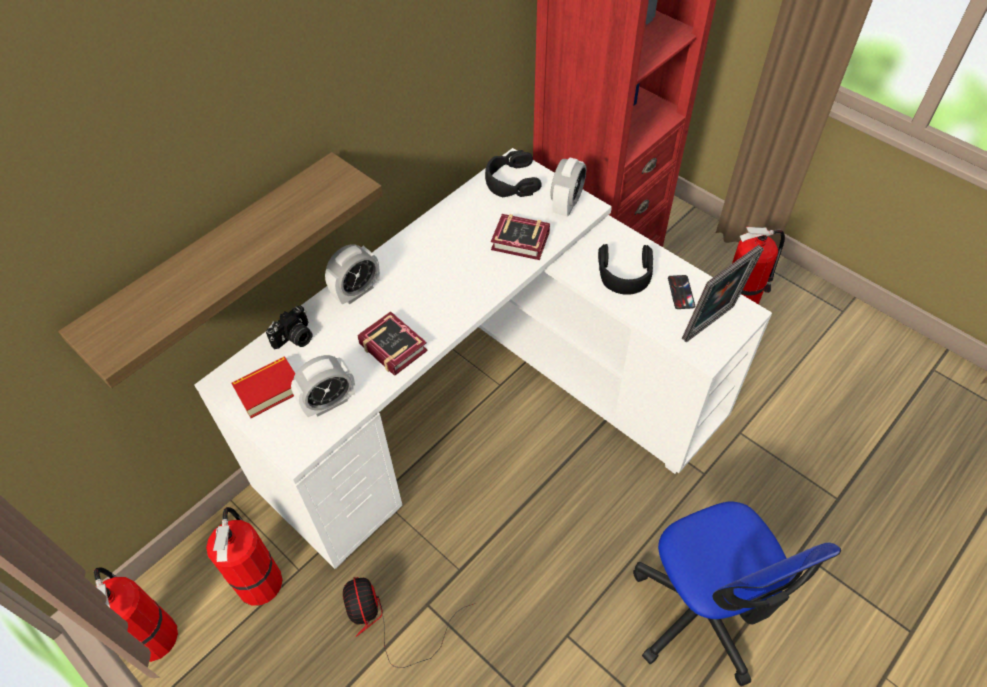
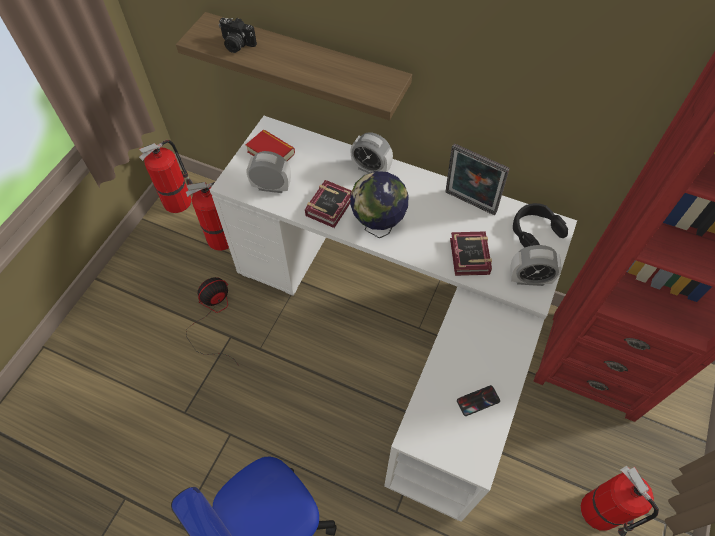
camera: 70 degrees right, 5 degrees up
camera [266,305,313,349] -> camera moved to [219,18,257,53]
alarm clock [291,355,355,417] -> alarm clock turned 150 degrees clockwise [246,151,291,193]
black headphones [598,244,653,295] -> none
picture frame [682,245,764,342] -> picture frame moved to [445,144,510,215]
none -> globe [350,171,409,238]

